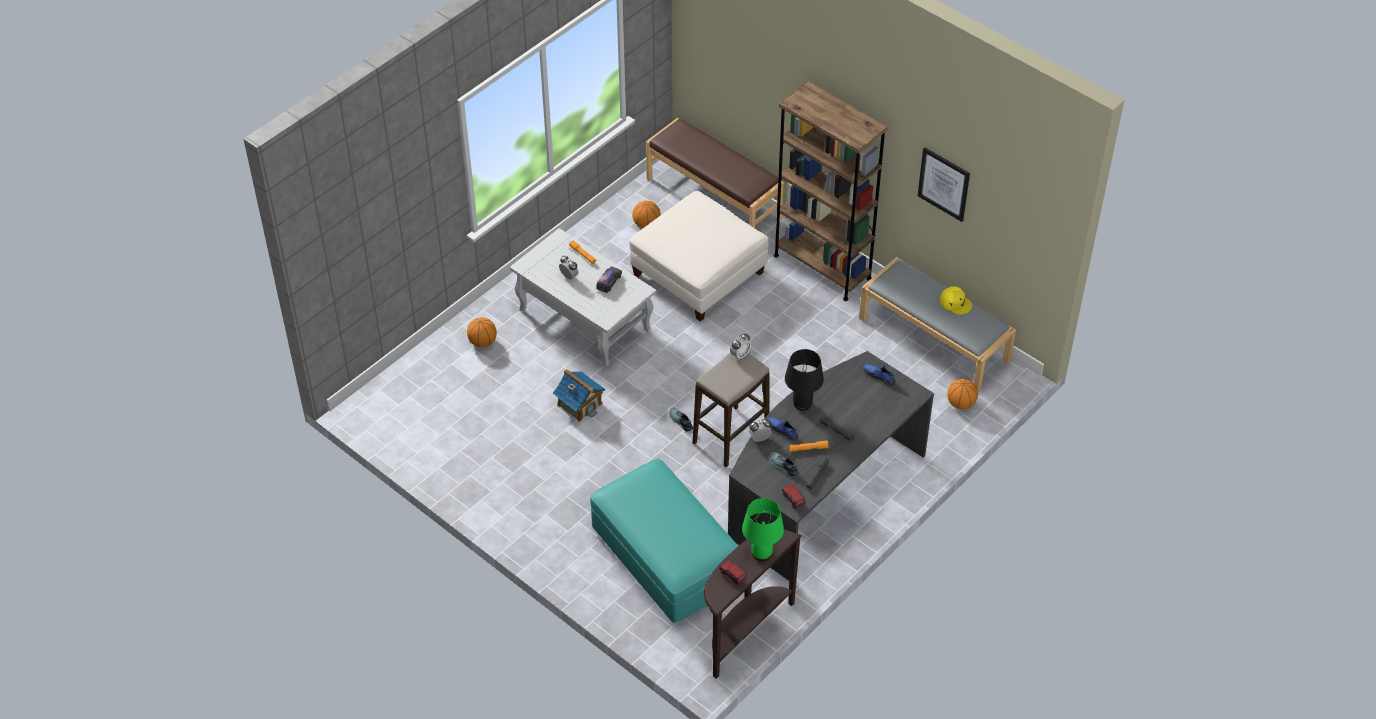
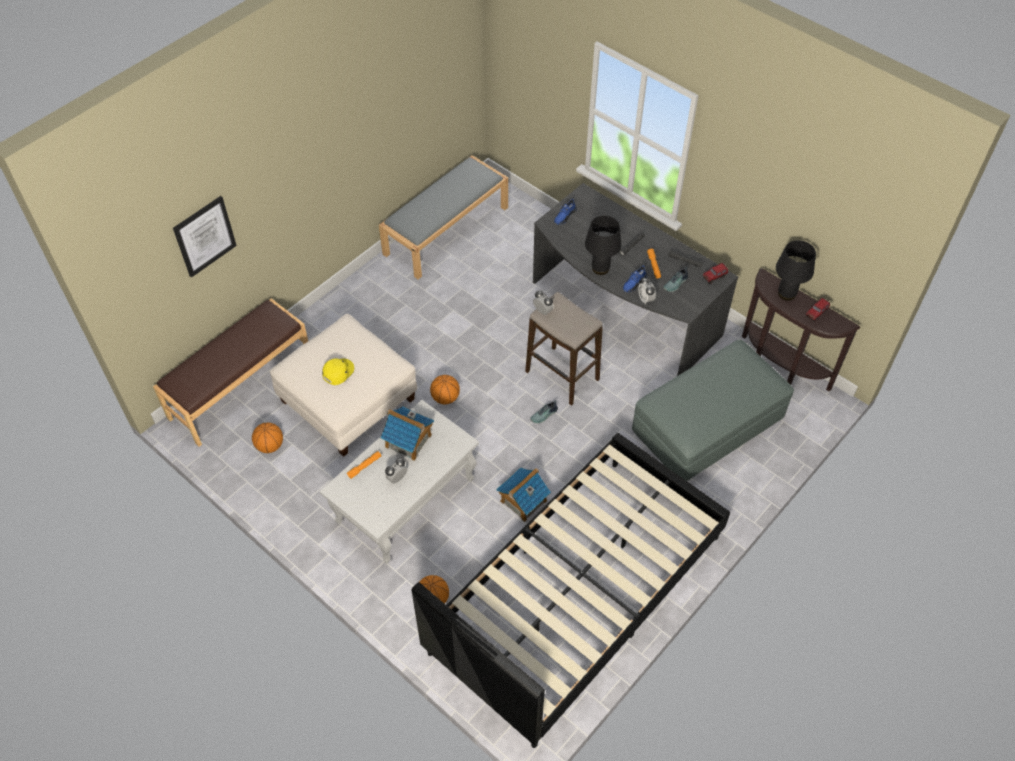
camera: 90 degrees left, 5 degrees up
turquoise ottoman [590,459,738,623] -> grey ottoman [632,340,794,481]
toy truck [596,266,622,293] -> toy house [380,406,434,461]
green table lamp [742,498,784,561] -> black table lamp [776,240,816,301]
brown bookcase [774,81,888,301] -> none
picture [918,147,970,222] -> picture moved to [173,196,237,278]
yellow cap [940,287,972,315] -> yellow cap moved to [322,358,354,385]
basketball [947,379,978,409] -> basketball moved to [430,375,460,404]
none -> black bed [411,433,730,748]

